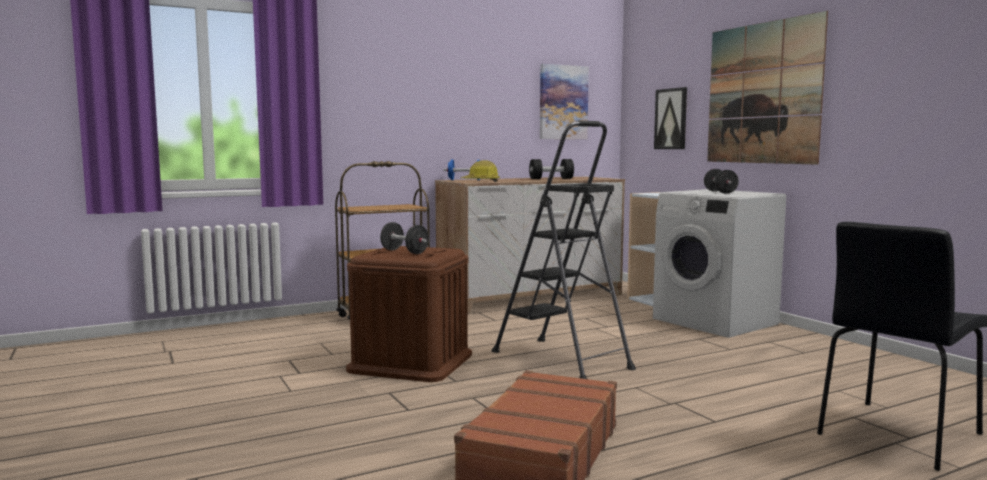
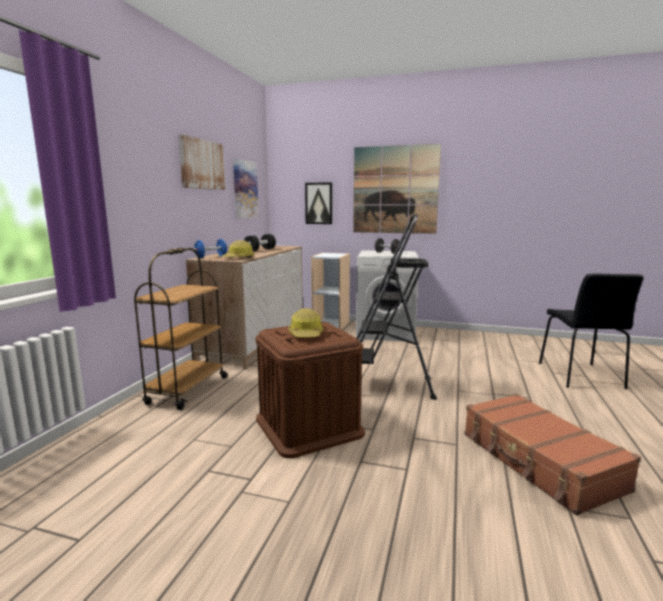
camera: 45 degrees left, 5 degrees up
black dumbbell [380,222,429,254] -> hard hat [289,308,324,338]
none -> picture [178,134,225,190]

